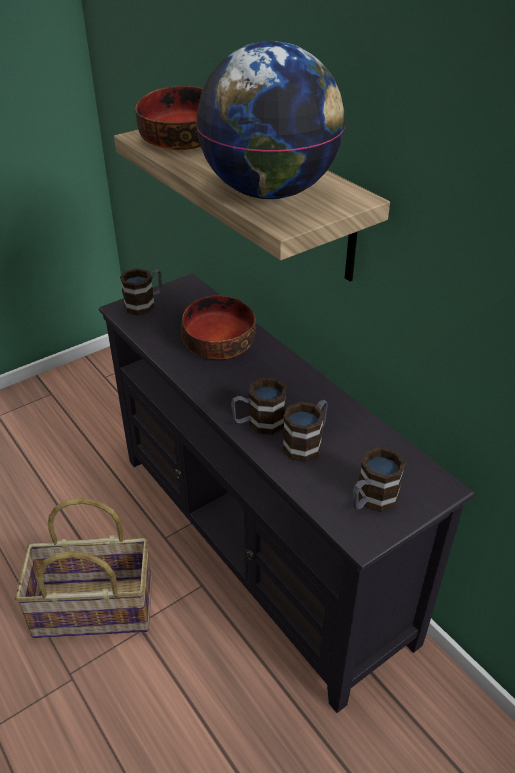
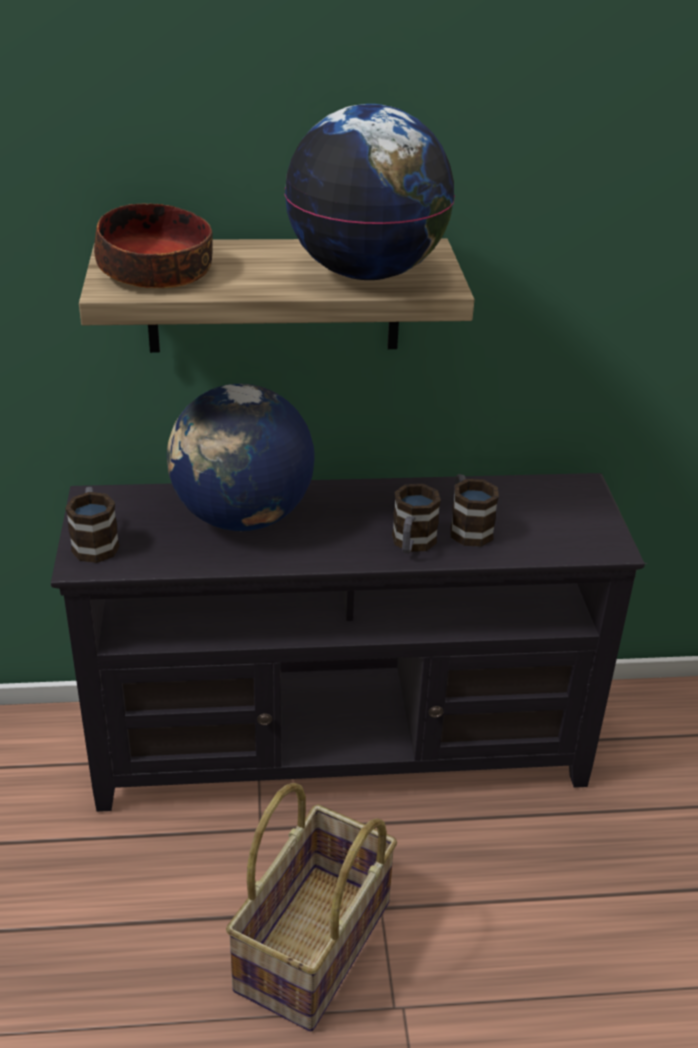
camera: 60 degrees left, 5 degrees down
bowl [181,295,256,359] -> globe [167,384,315,531]
mug [352,447,406,512] -> none

